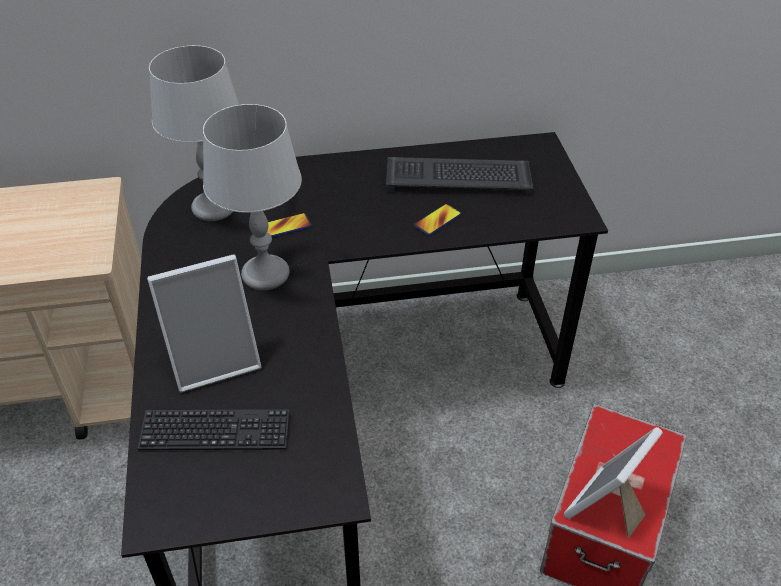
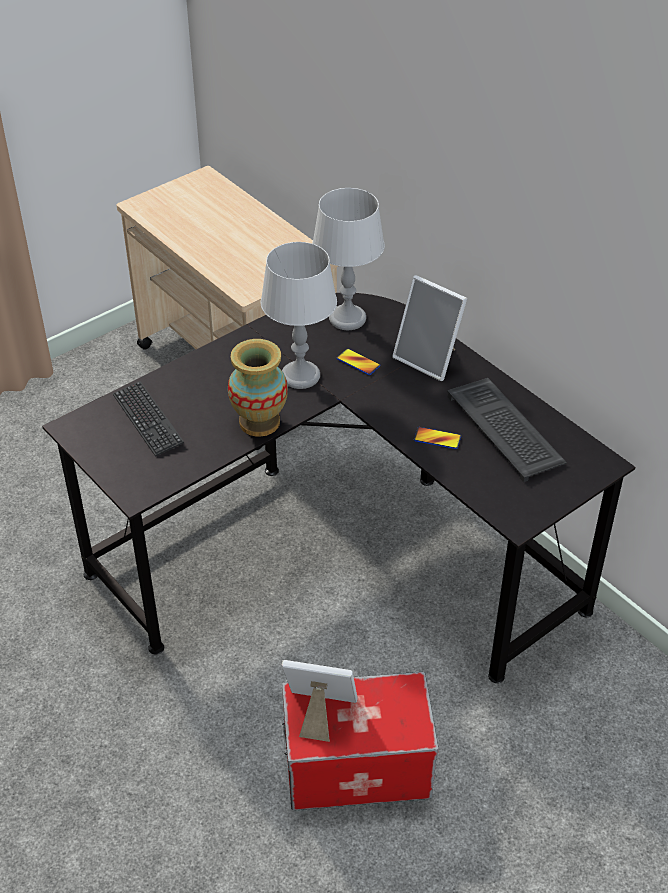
camera: 60 degrees right, 0 degrees up
picture frame [147,254,261,393] -> picture frame moved to [392,275,467,381]
none -> vase [228,339,288,436]

